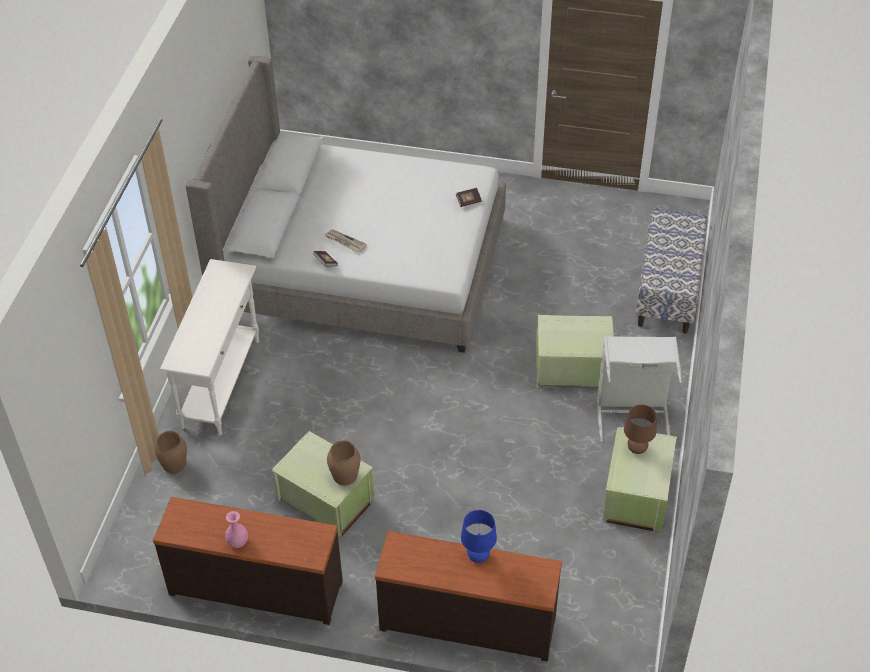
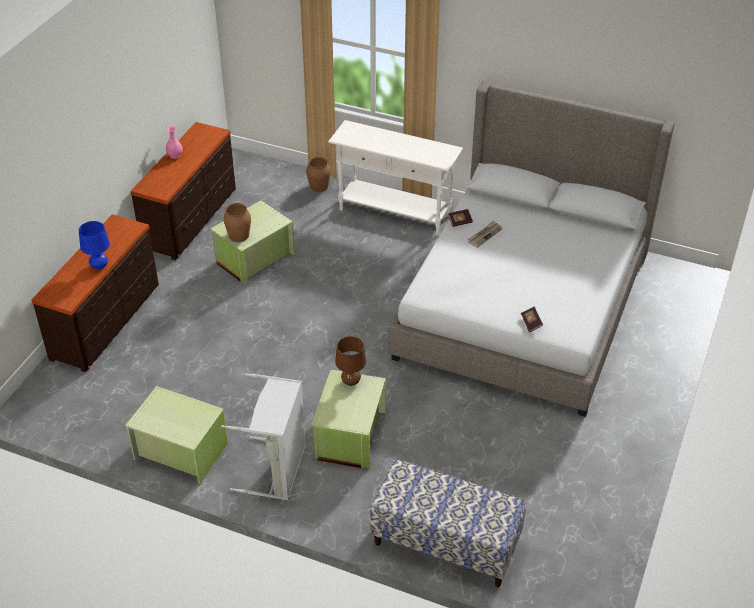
camera: 100 degrees right, 5 degrees down
brown table lamp [624,405,657,454] -> brown table lamp moved to [335,336,366,386]

